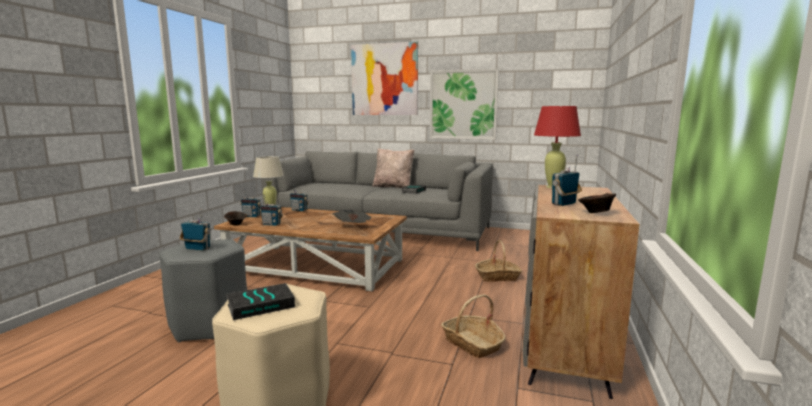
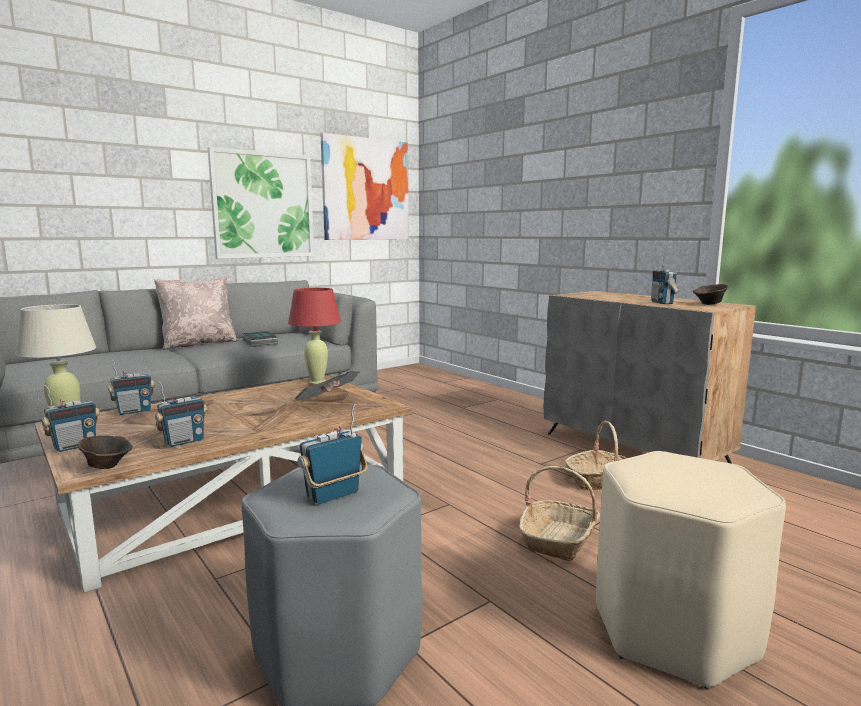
camera: 55 degrees left, 0 degrees up
book [226,283,295,320] -> none
picture [351,42,418,115] -> picture moved to [321,133,409,240]
basket [475,240,523,282] -> basket moved to [519,466,600,561]
red table lamp [534,106,581,188] -> red table lamp moved to [288,288,341,384]

